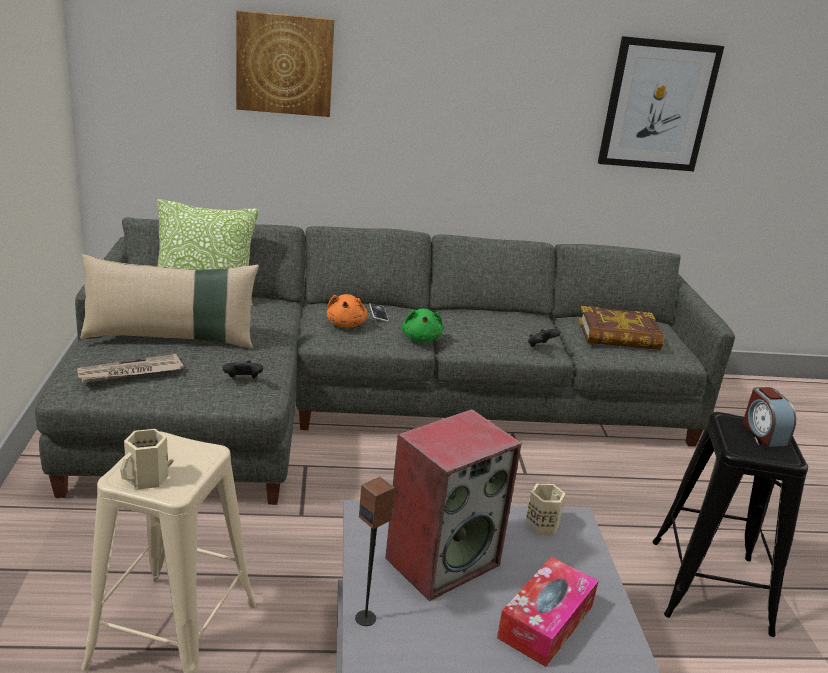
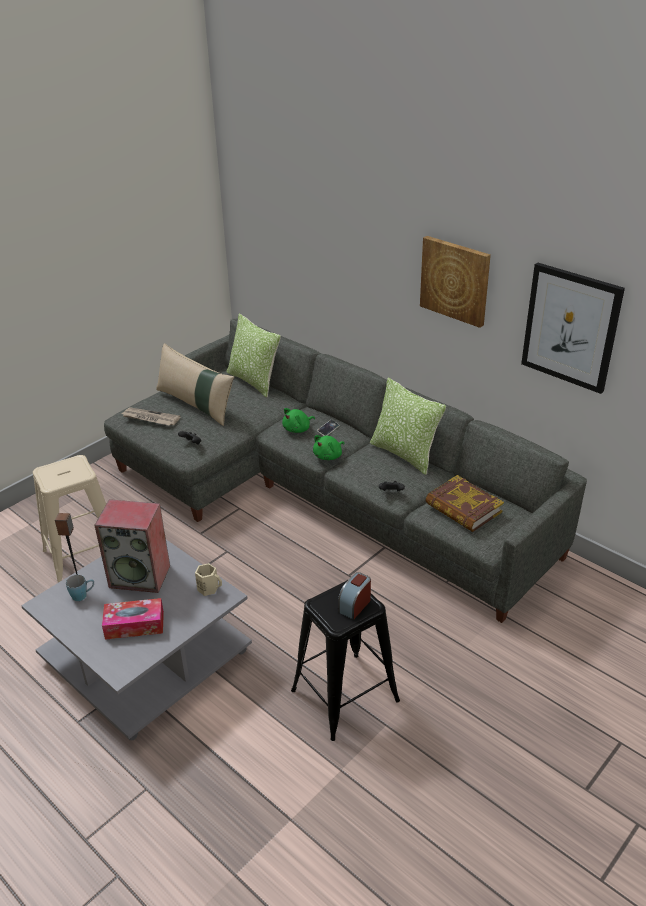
camera: 50 degrees right, 10 degrees up
beige mug [120,429,169,490] -> none
picture [236,10,335,117] -> picture moved to [420,236,491,328]
orange plush toy [327,294,368,328] -> green plush toy [282,408,315,433]
none -> blue mug [66,575,94,601]
none -> pillow [370,378,446,475]

